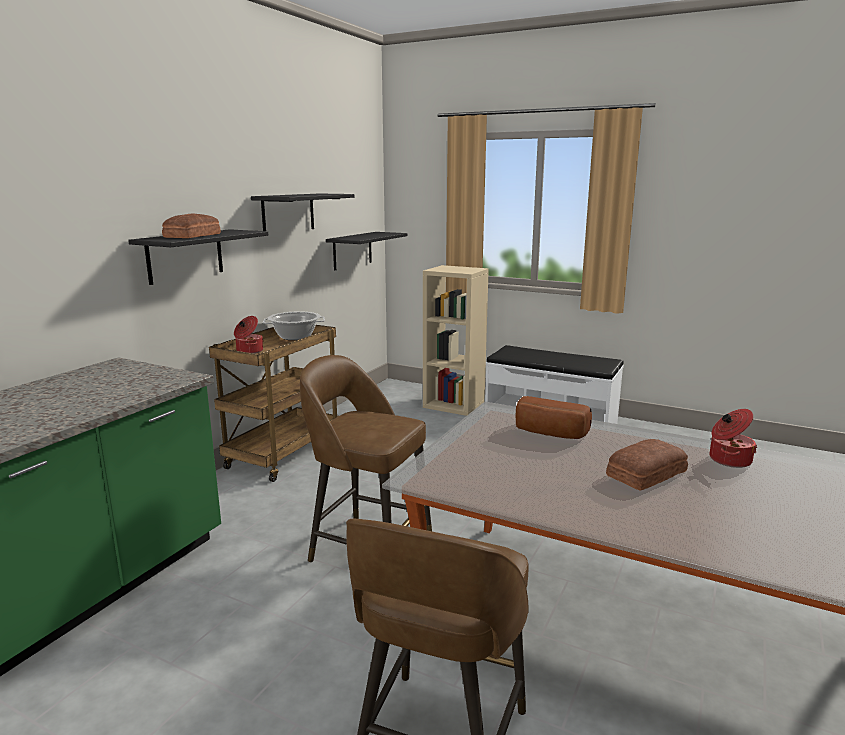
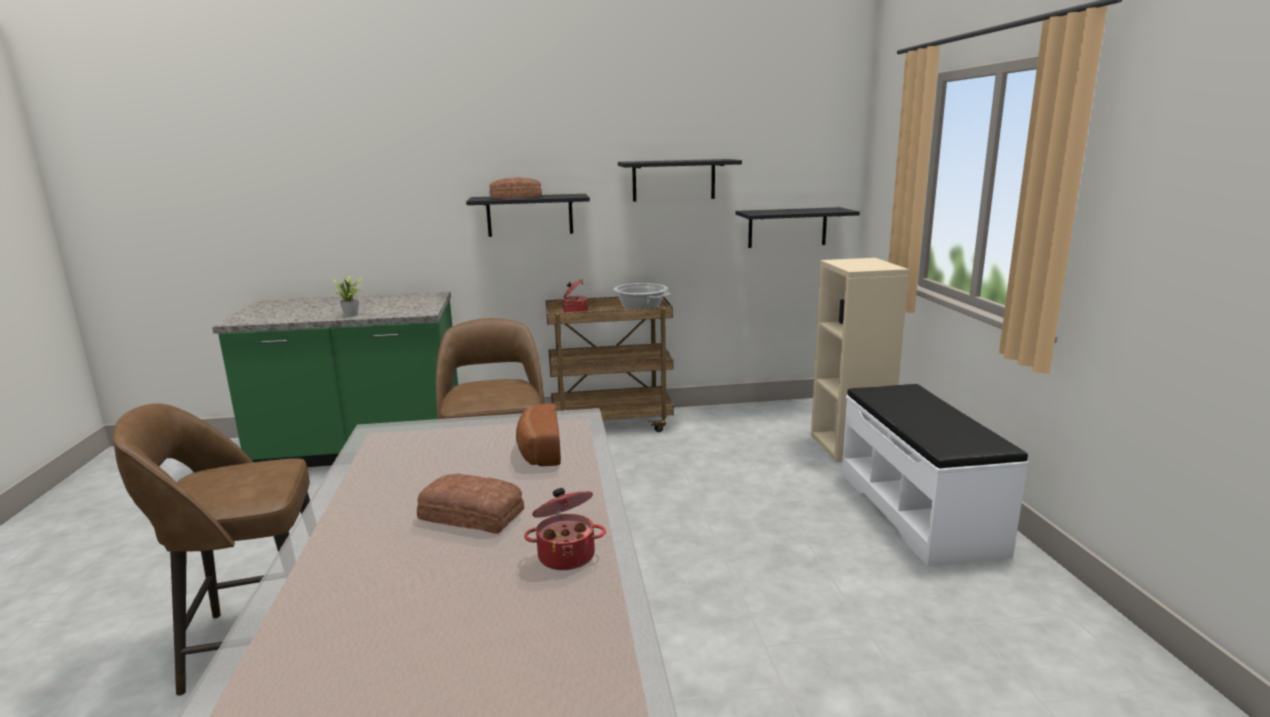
camera: 55 degrees right, 0 degrees up
none -> potted plant [332,275,363,317]

